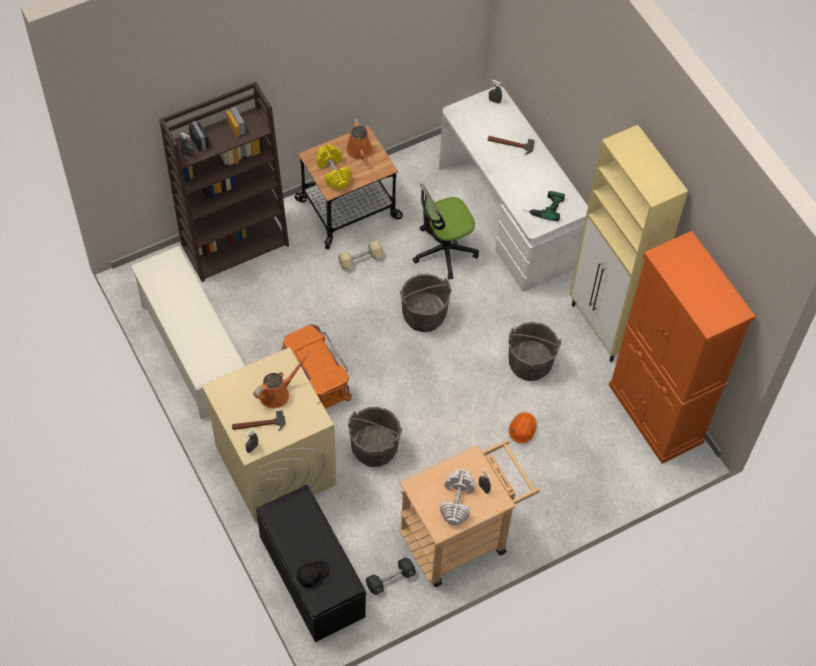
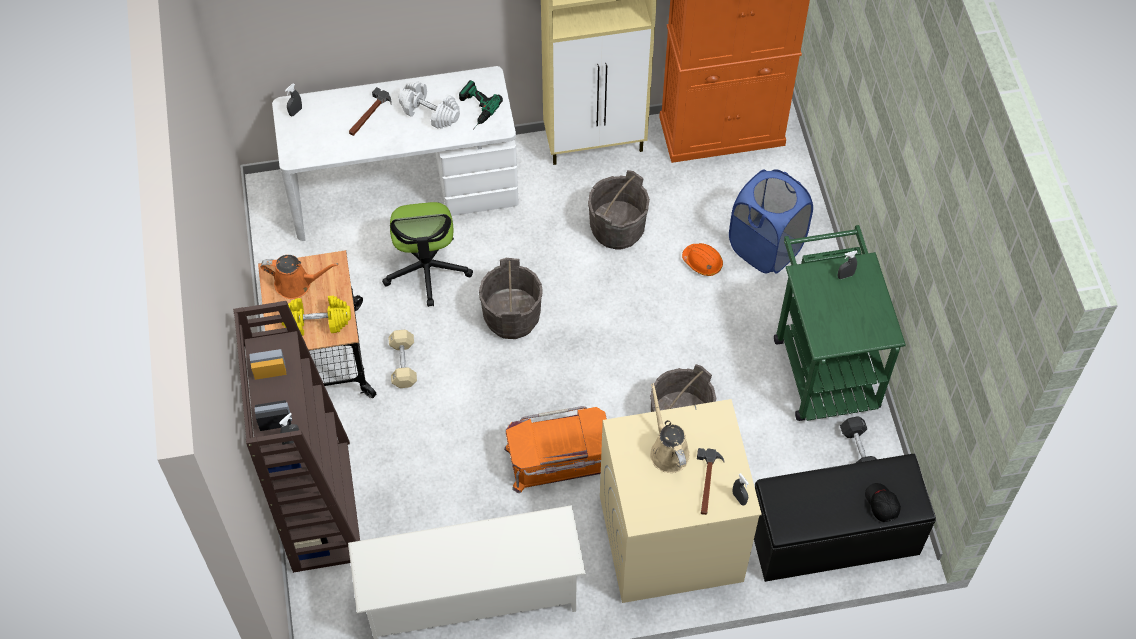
camera: 70 degrees left, 0 degrees up
orange watering can [253,355,308,408] -> beige watering can [650,383,690,473]
beige cart [399,440,540,587] -> green cart [774,225,906,421]
white dumbbell [440,469,475,525] -> white dumbbell moved to [398,81,460,129]
none -> blue laundry basket [729,169,813,273]

